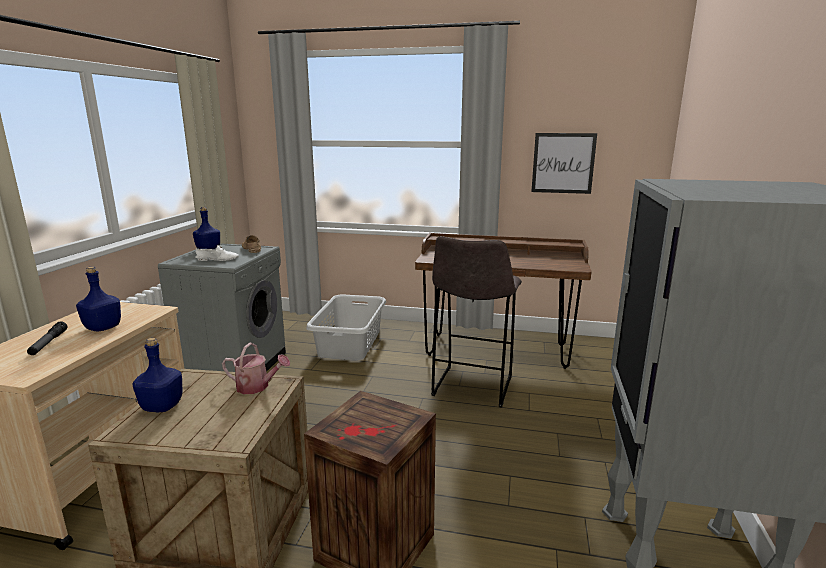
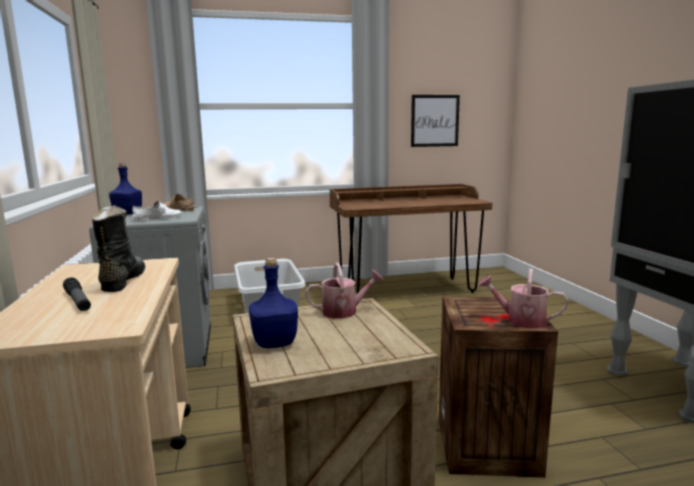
camera: 25 degrees left, 5 degrees down
blue bottle [76,267,121,331] -> black boot [92,205,145,292]
grey stool [431,236,522,408] -> none
none -> watering can [478,268,569,328]

